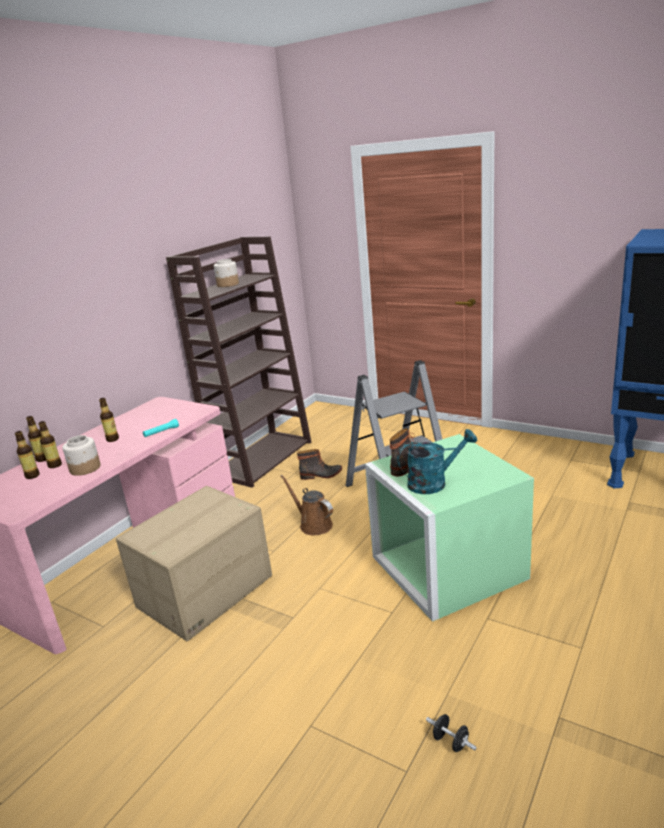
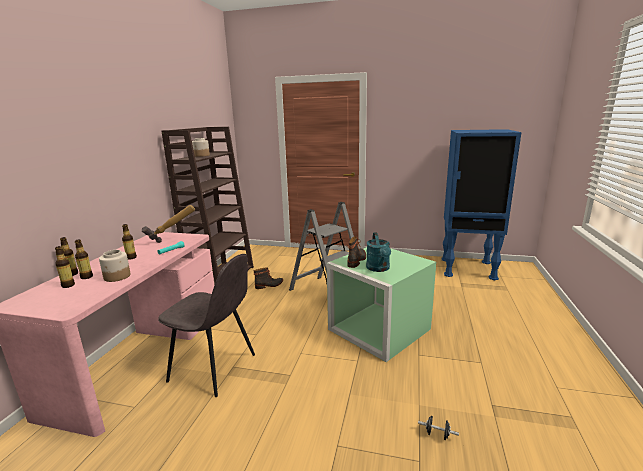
camera: 20 degrees left, 5 degrees down
cardboard box [116,486,272,641] -> grey chair [158,254,255,397]
brown watering can [281,475,333,535] -> none
turquoise watering can [397,429,477,494] -> turquoise watering can turned 120 degrees clockwise [366,233,391,272]
none -> hammer [142,205,195,243]

